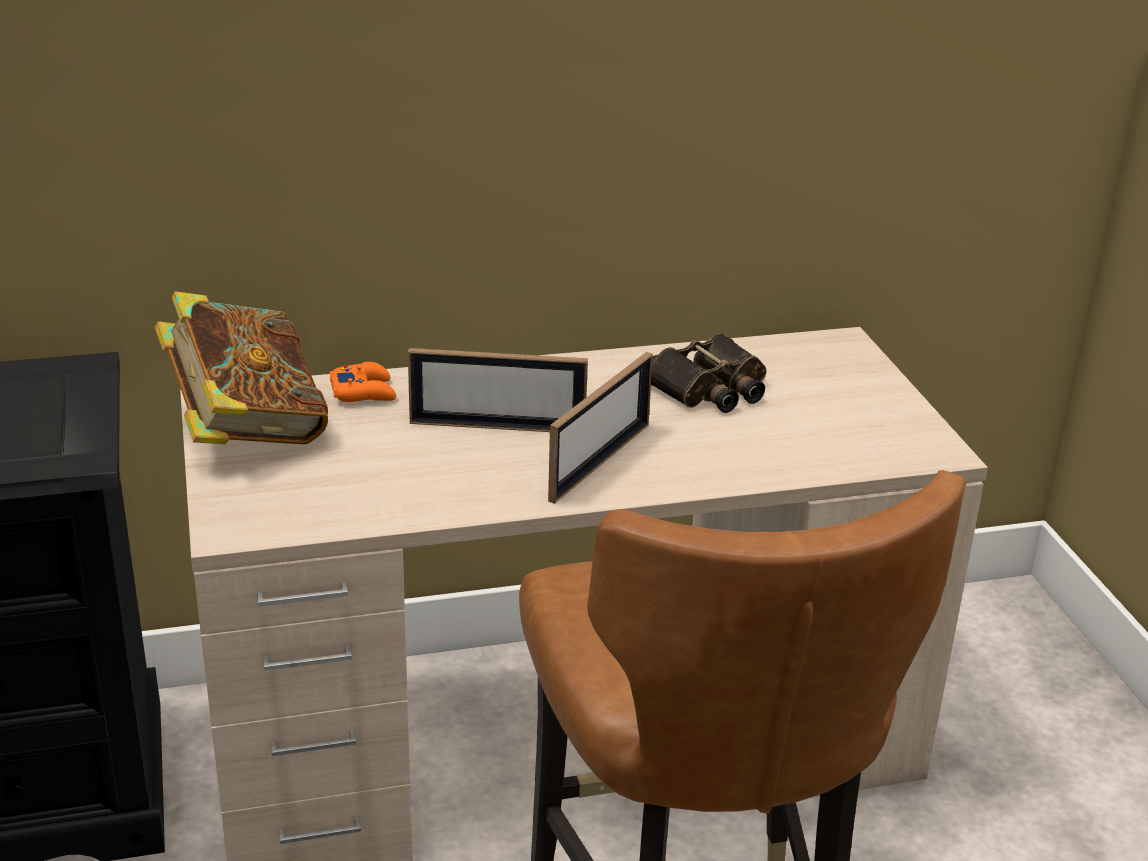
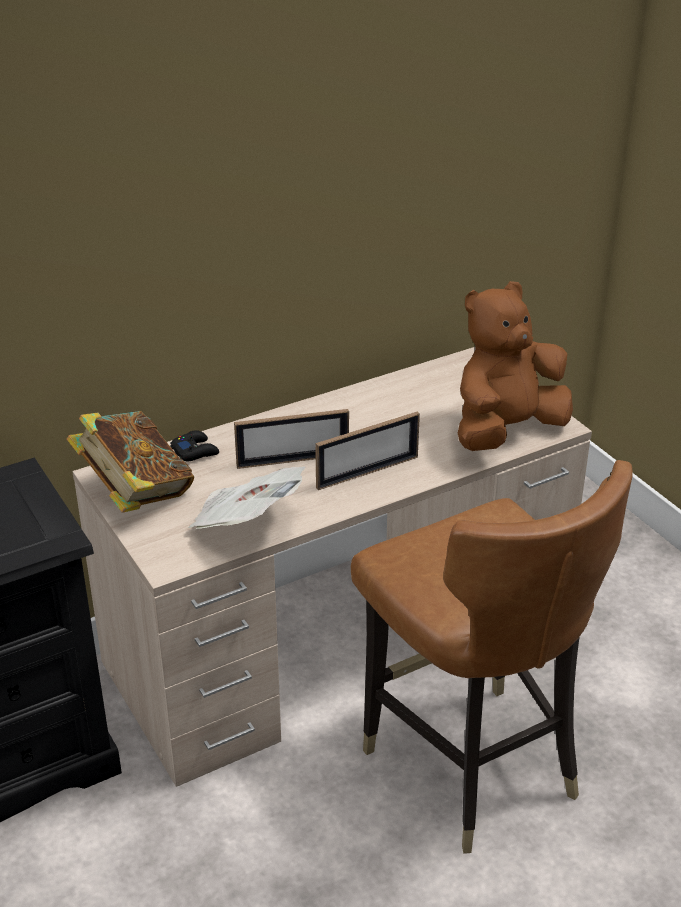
camera: 15 degrees left, 5 degrees up
orange game controller [330,362,396,402] -> black game controller [170,430,219,462]
picture frame [548,352,653,504] -> picture frame turned 45 degrees clockwise [315,412,420,490]
binoculars [651,333,767,413] -> none
none -> newspaper [188,466,306,529]
none -> brown plush toy [458,281,573,451]

